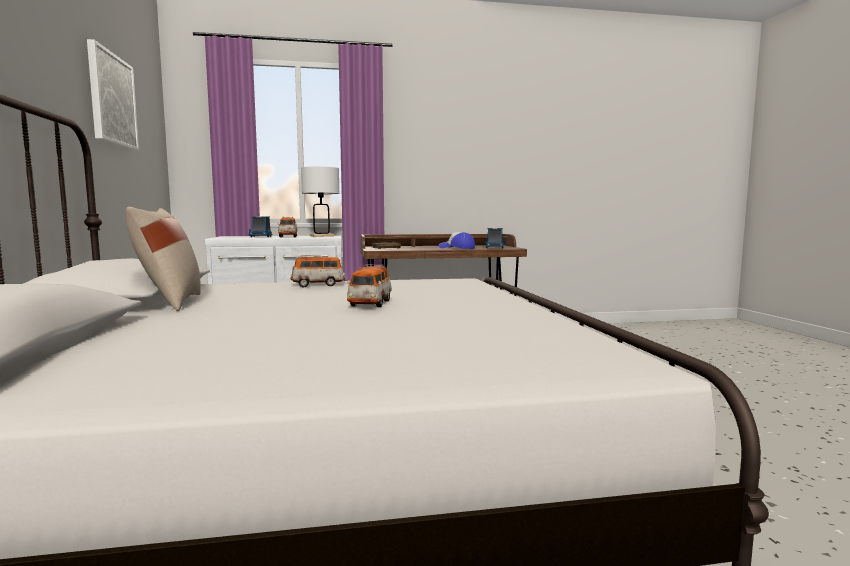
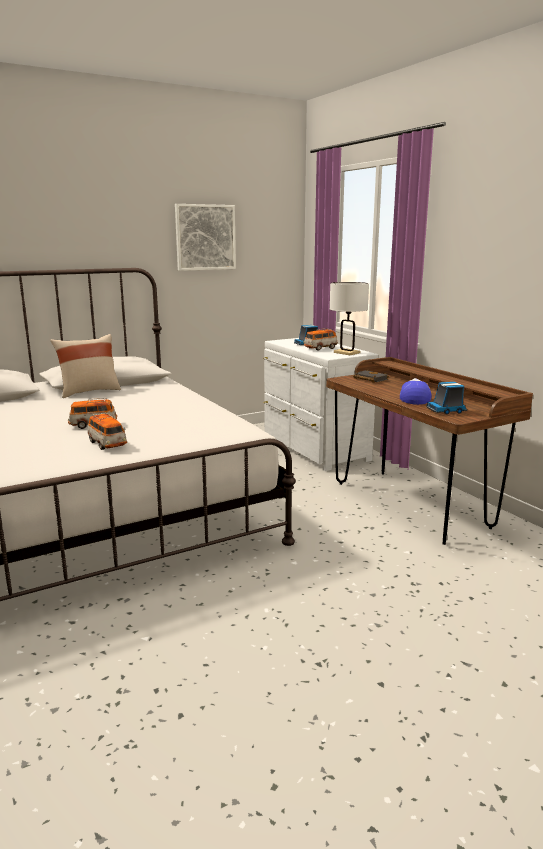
camera: 70 degrees right, 10 degrees up
toy car [290,255,345,287] -> toy car moved to [87,412,127,450]

